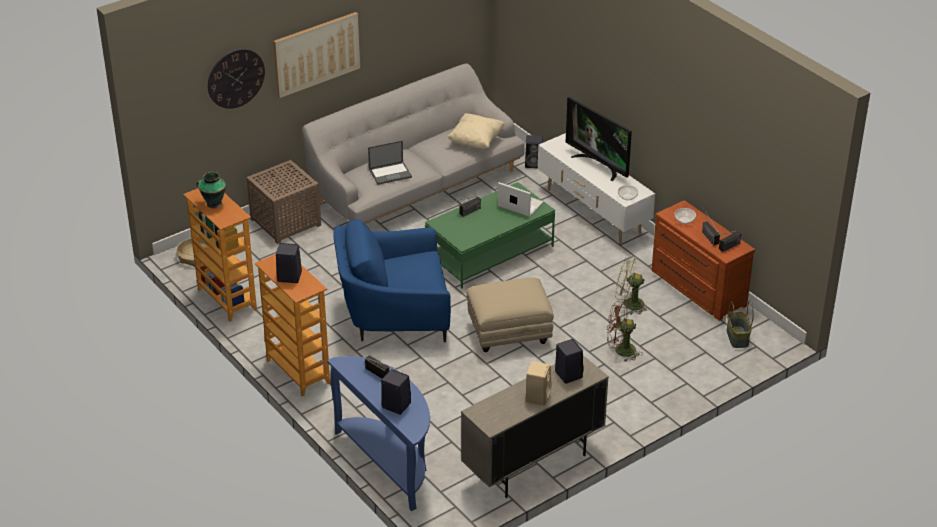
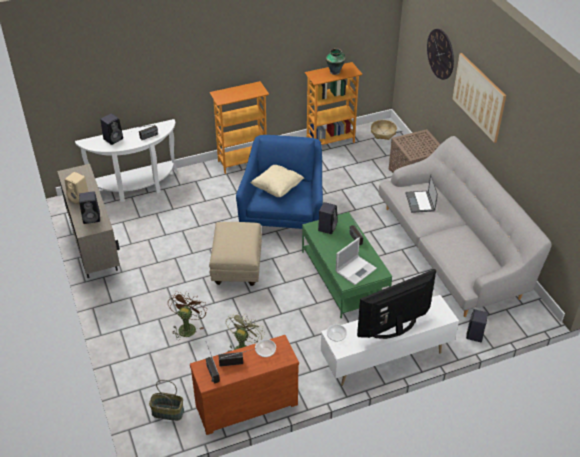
camera: 105 degrees right, 5 degrees up
black speaker [276,243,302,283] -> black speaker moved to [318,202,338,234]
blue console table [327,356,430,511] -> white console table [75,119,177,202]
beige pillow [447,113,505,149] -> beige pillow moved to [251,165,305,197]

